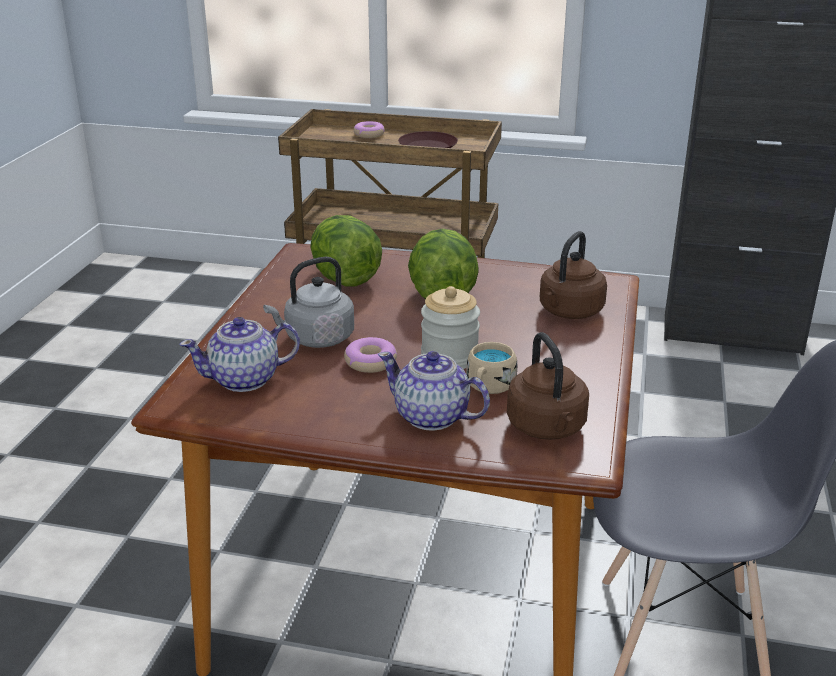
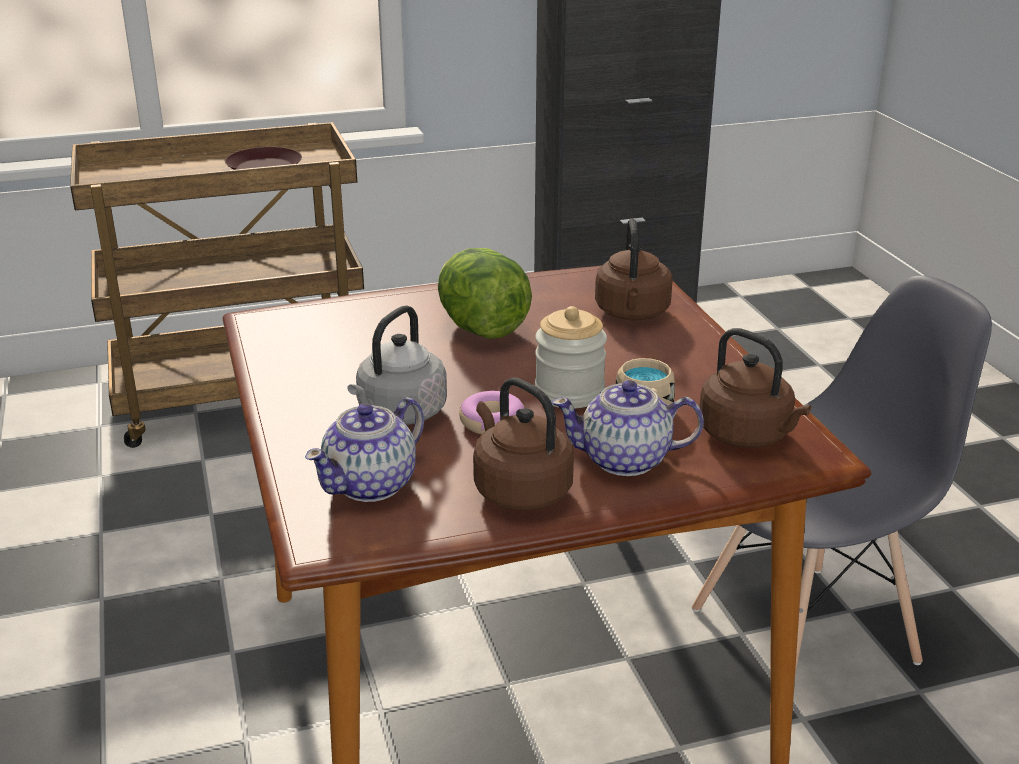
camera: 30 degrees left, 0 degrees up
lettuce [310,215,382,287] -> none
donut [354,121,385,138] -> none
none -> brown kettle [473,378,574,511]

